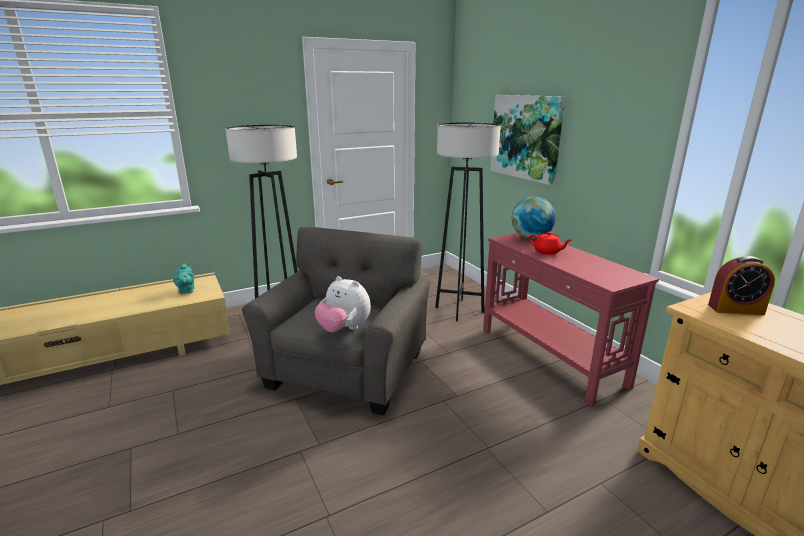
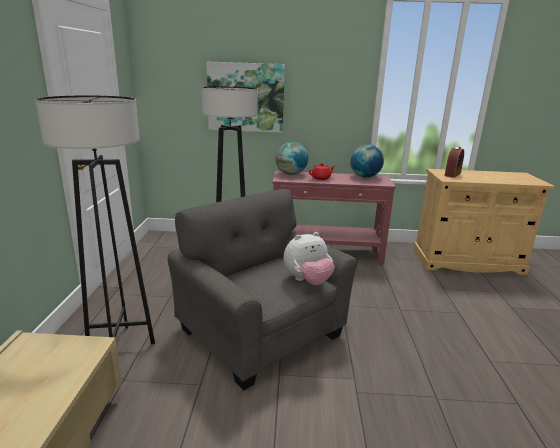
camera: 60 degrees left, 0 degrees up
turquoise teapot [173,263,195,294] -> none
none -> globe [350,144,384,178]

